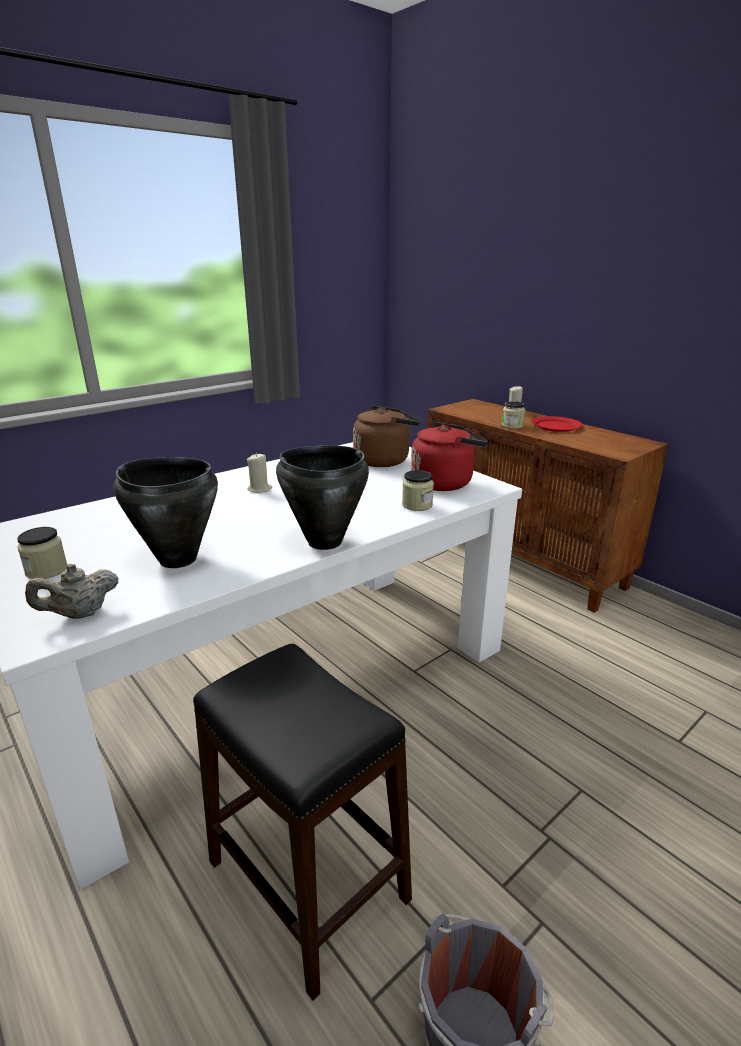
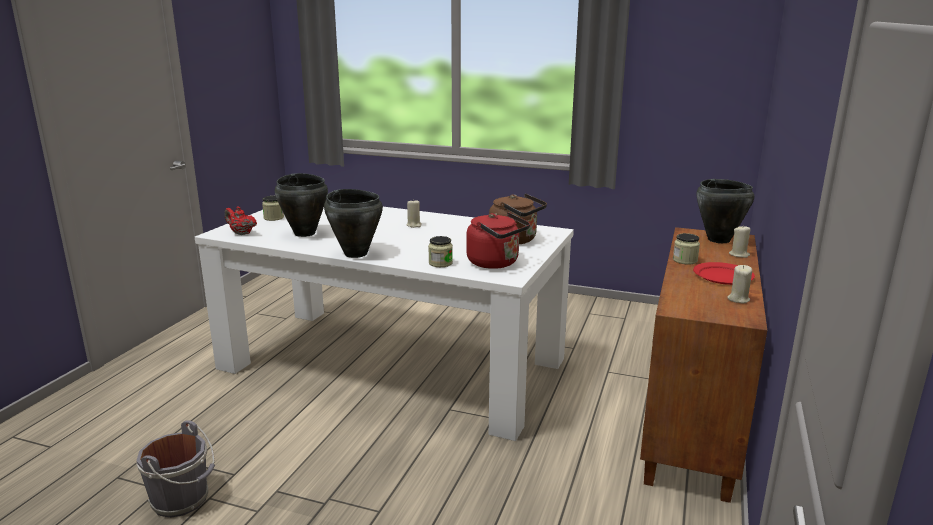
camera: 60 degrees right, 5 degrees down
beige teapot [25,564,119,619] -> red teapot [225,206,257,235]
black stool [193,644,412,1001] -> none
none -> black cooking pot [696,179,754,243]
none -> beige candle [727,265,752,303]

